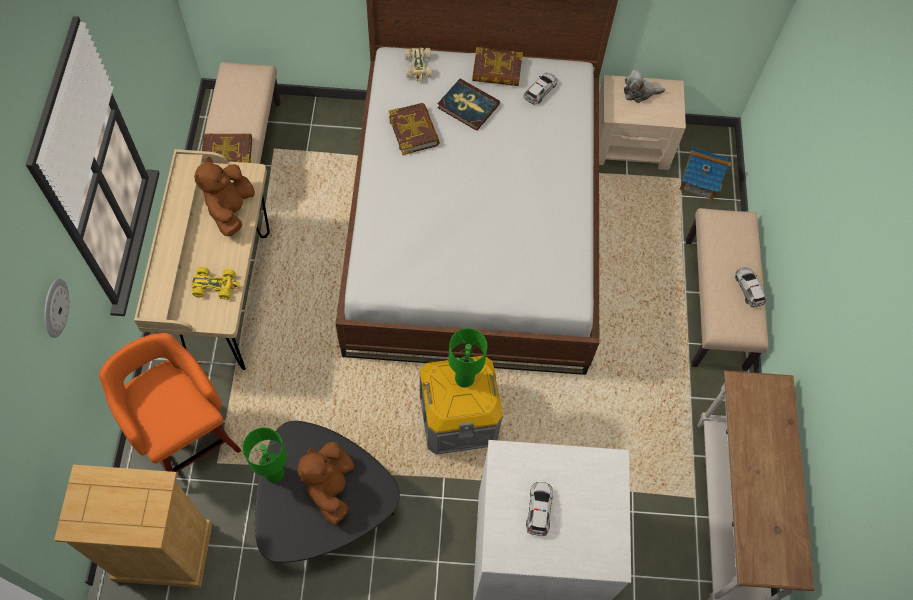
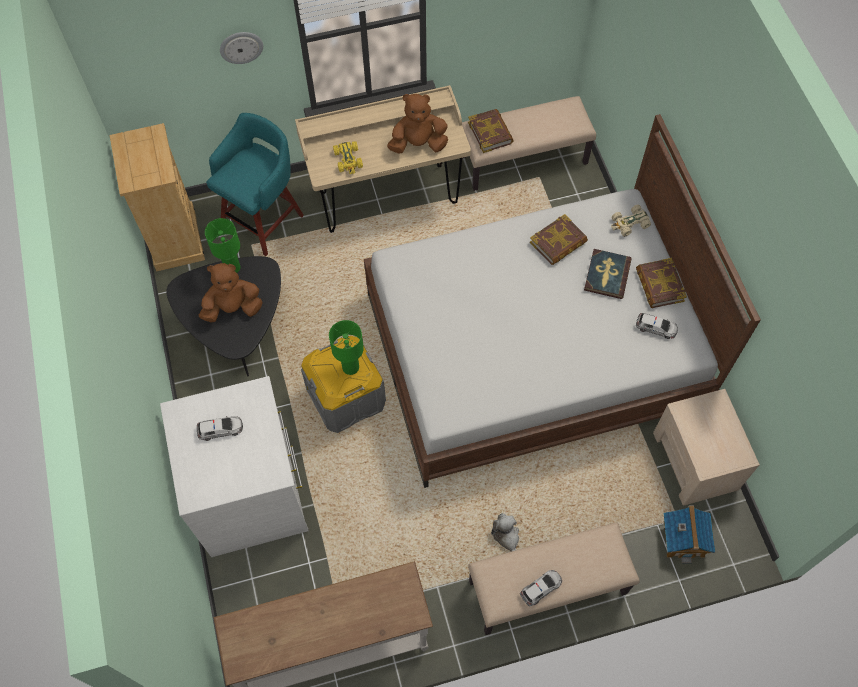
camera: 75 degrees right, 0 degrees up
orange stool [99,333,241,472] -> turquoise stool [206,113,304,256]
plush toy [624,70,665,103] -> plush toy moved to [491,513,519,552]

